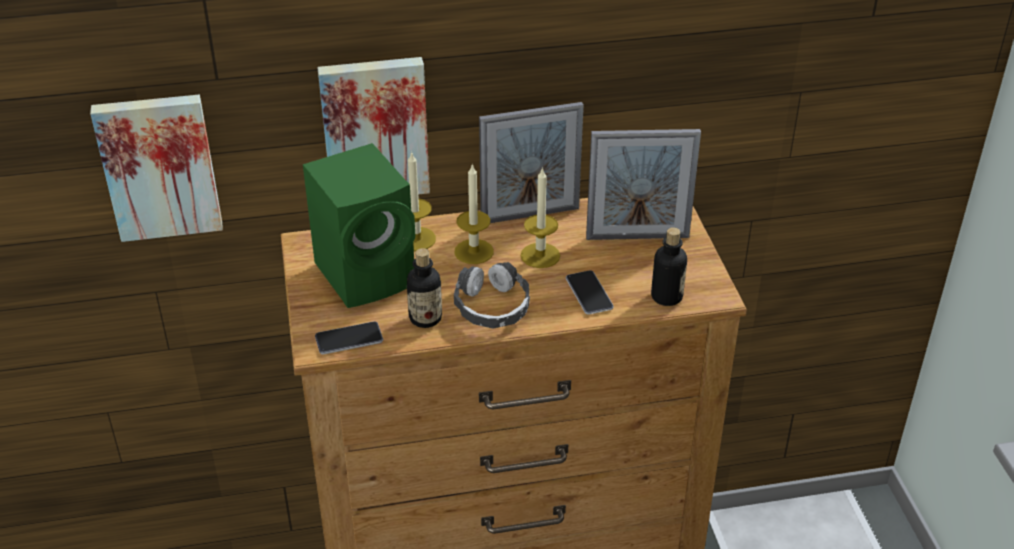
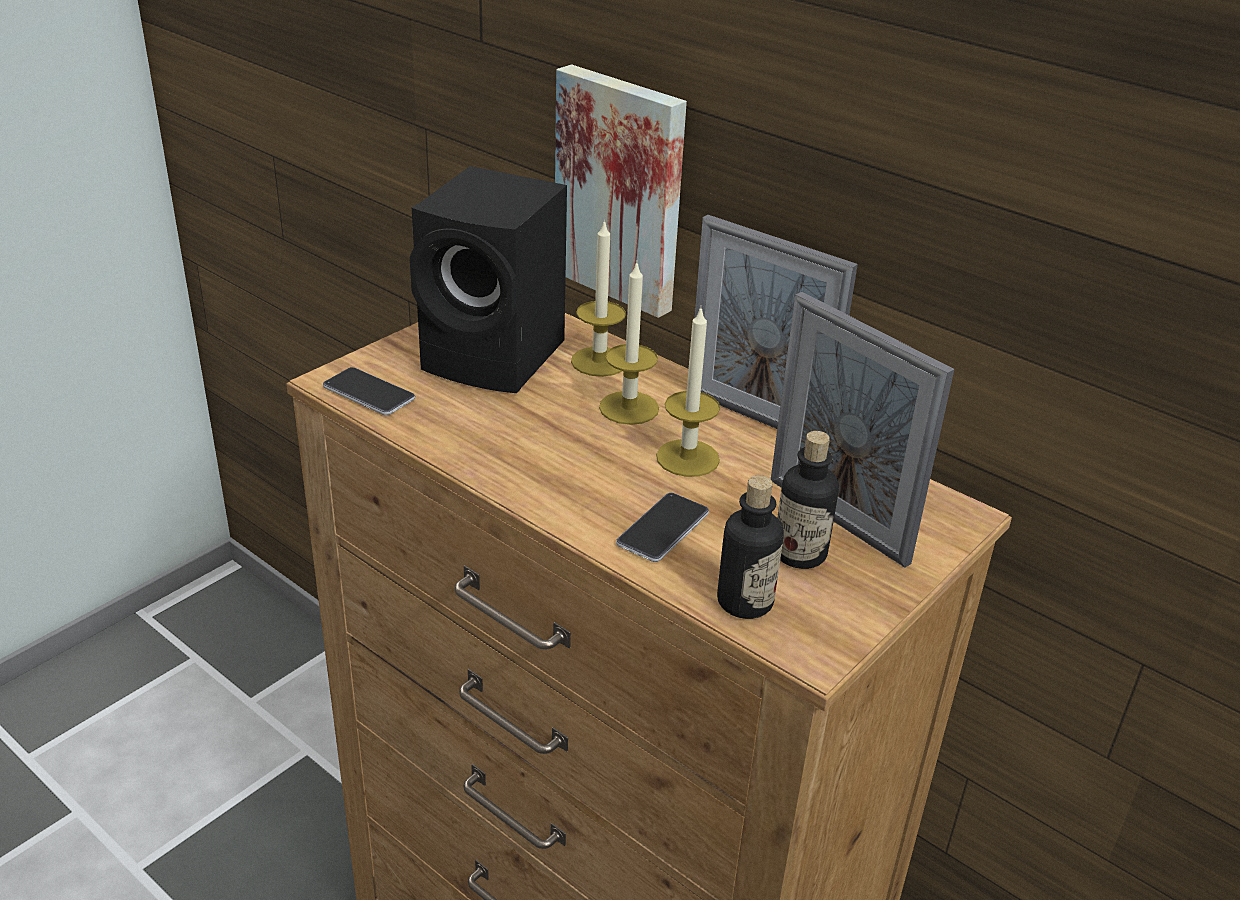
camera: 50 degrees right, 5 degrees down
picture [90,95,223,242] -> none
green speaker [303,143,416,308] -> black speaker [410,166,567,393]
bottle [407,248,442,328] -> bottle moved to [777,431,839,569]
headphones [454,262,530,329] -> none

